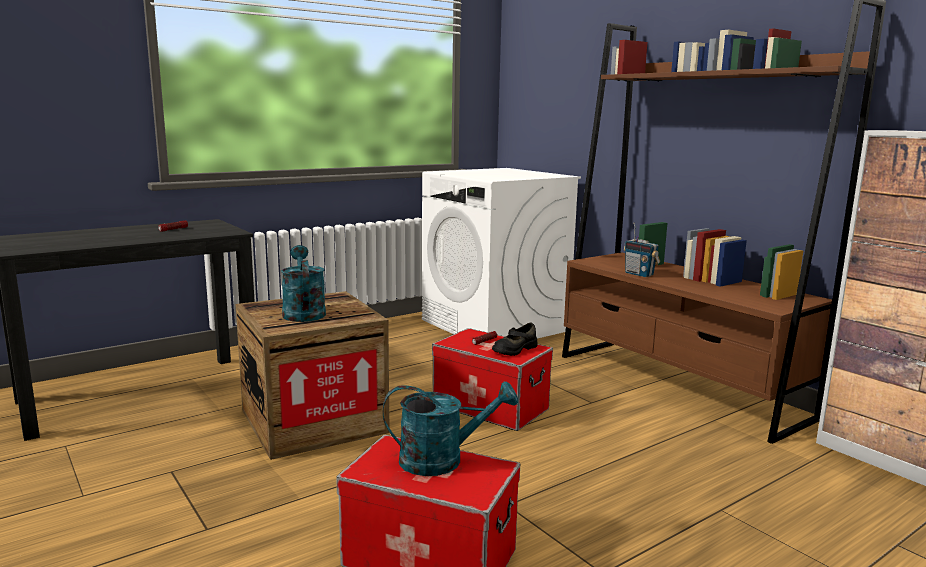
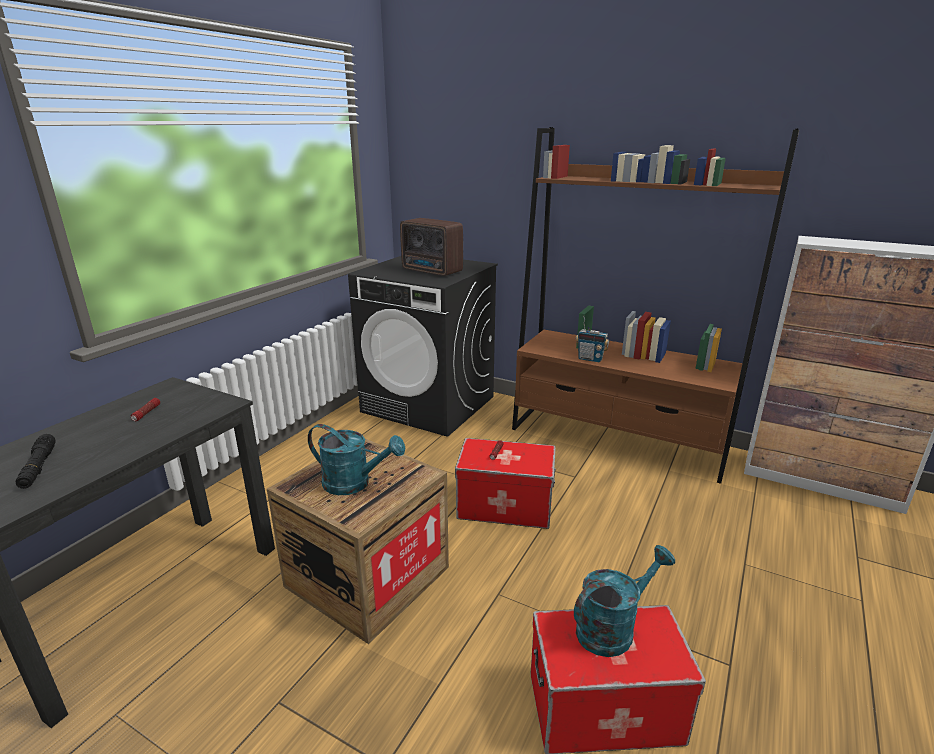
camera: 25 degrees left, 10 degrees up
turquoise watering can [281,245,326,322] -> turquoise watering can turned 150 degrees clockwise [308,424,405,495]
white washing machine [422,168,581,339] -> black washing machine [348,256,498,437]
black shoe [492,323,537,356] -> none
none -> black flashlight [16,434,56,489]
none -> radio [400,218,463,276]

